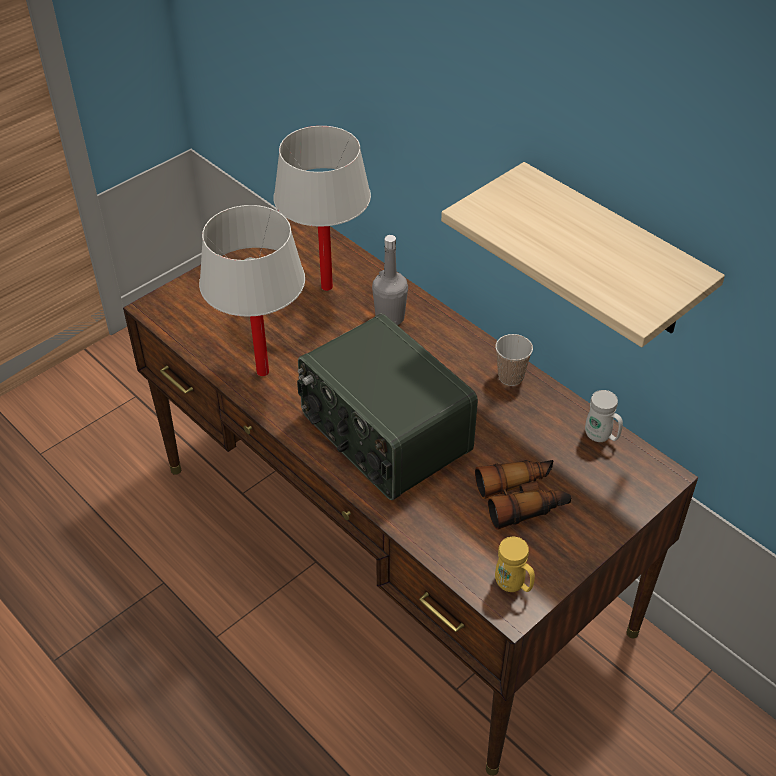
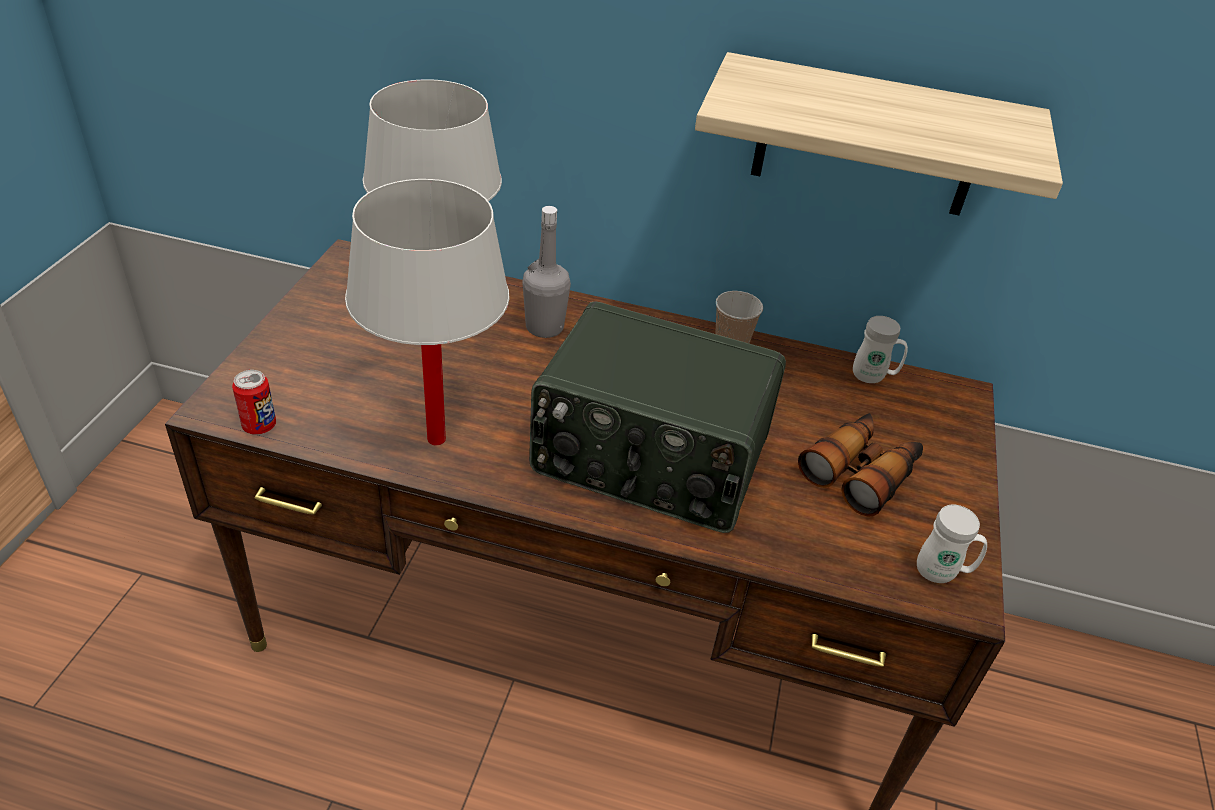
camera: 35 degrees left, 5 degrees down
yellow mug [495,537,535,592] -> white mug [917,505,987,583]
none -> can [232,370,276,435]

